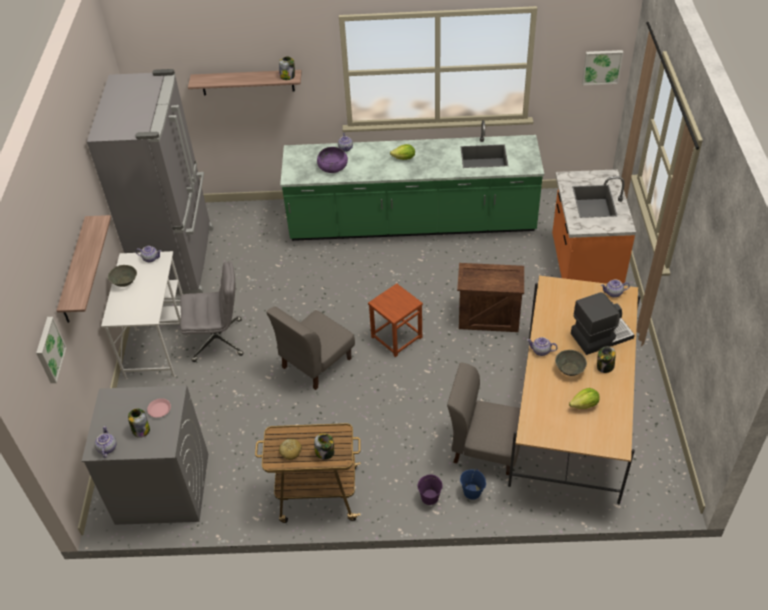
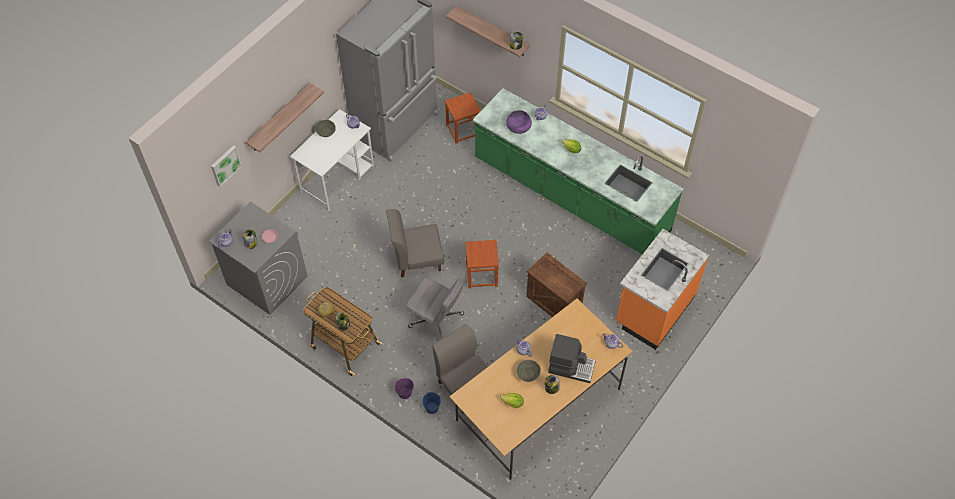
camera: 35 degrees right, 10 degrees up
grey office chair [180,261,243,362] -> grey office chair moved to [405,277,464,338]
picture [582,50,623,85] -> none
none -> brown stool [445,92,481,144]

